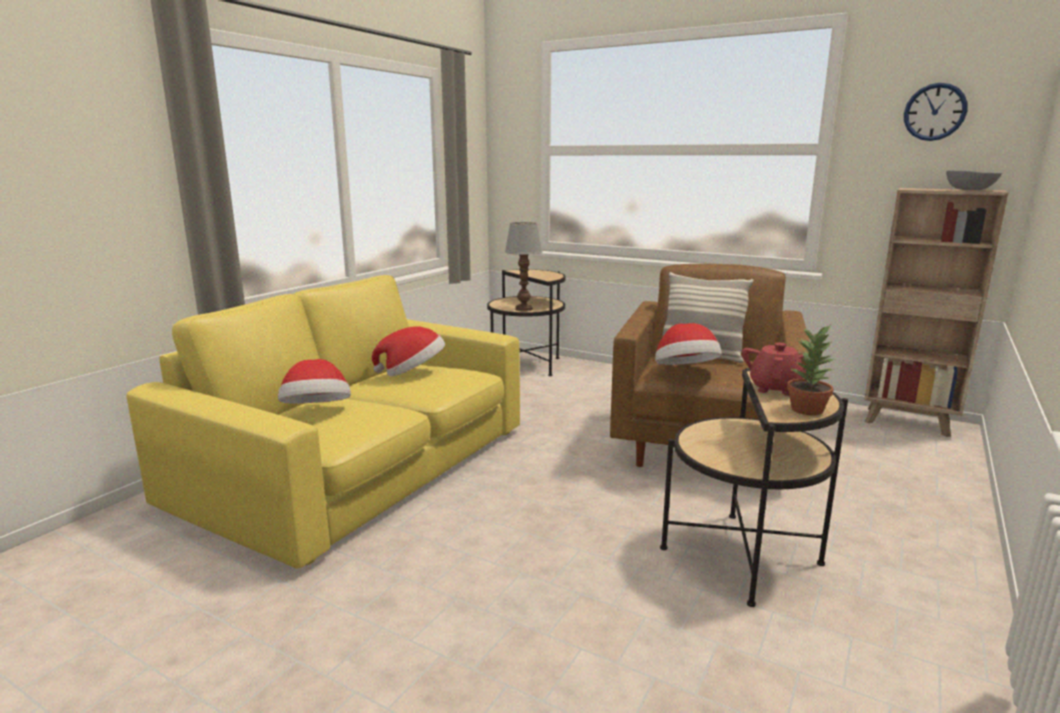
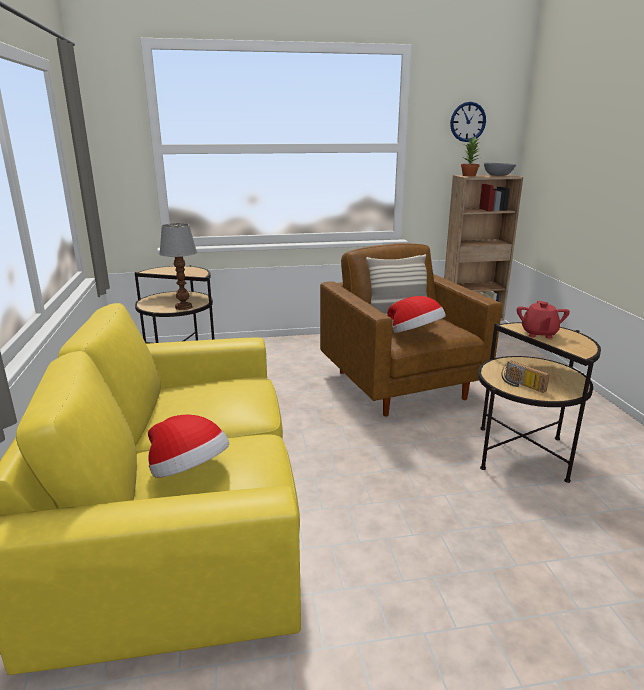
camera: 40 degrees left, 5 degrees up
hat [372,326,445,376] -> none
red teapot [742,342,806,396] -> red teapot turned 150 degrees counterclockwise [517,301,570,339]
potted plant [787,326,836,415] -> potted plant moved to [461,136,481,176]
none -> radio [502,360,549,393]

